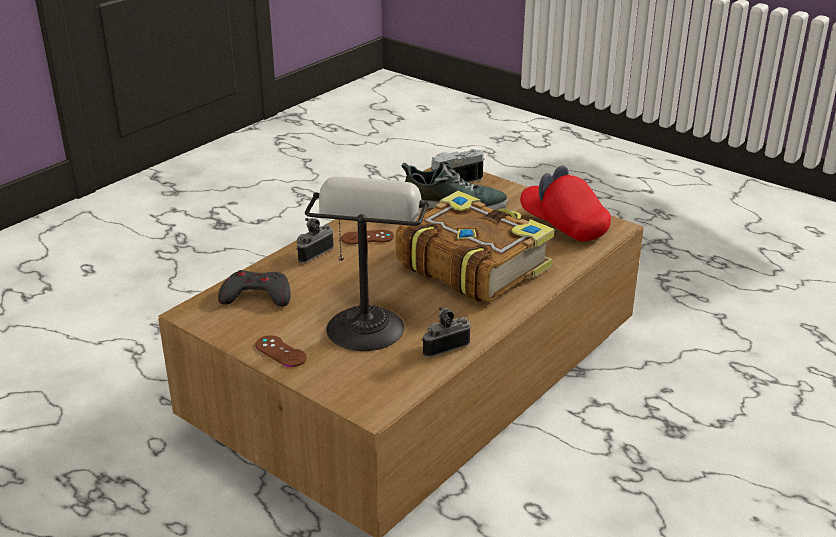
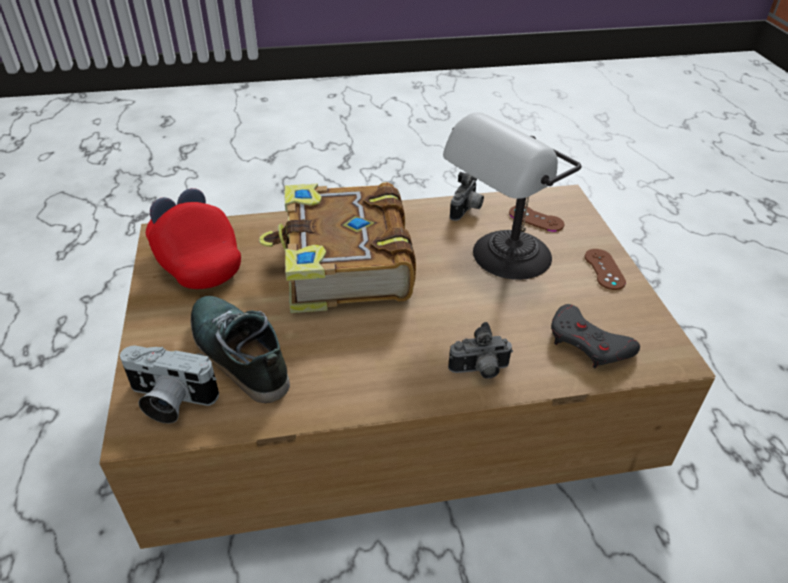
camera: 140 degrees left, 10 degrees up
brown game controller [341,230,394,245] -> brown game controller moved to [509,206,564,232]
camera [422,307,470,357] -> camera turned 75 degrees counterclockwise [450,172,484,221]
red cap [520,166,611,242] -> red cap turned 150 degrees clockwise [146,188,241,289]

